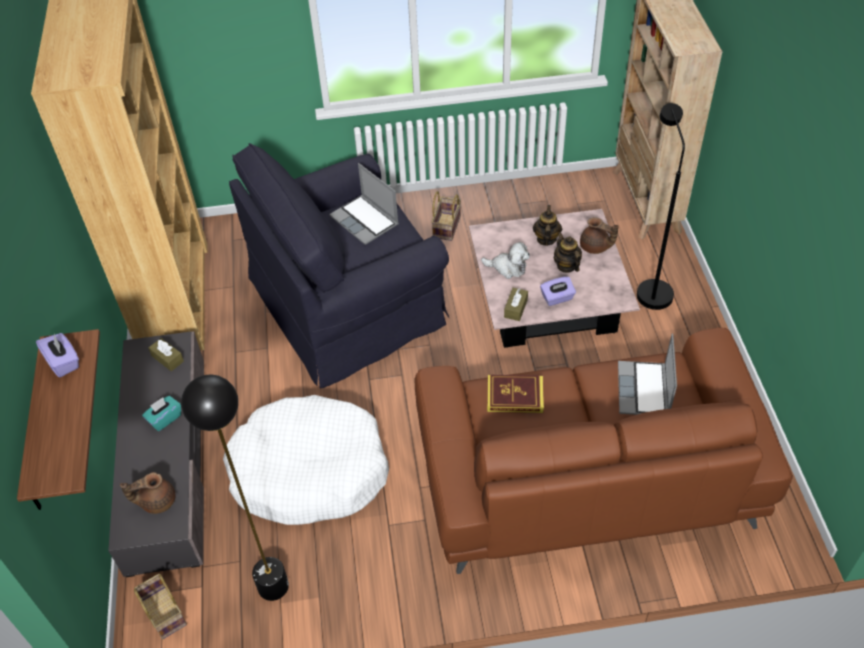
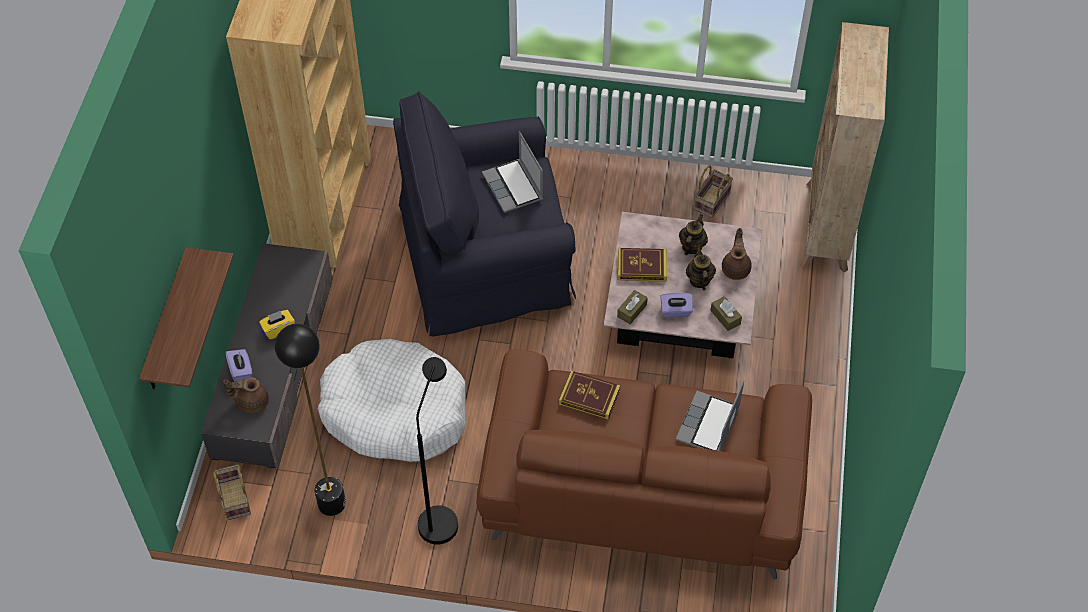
camera: 15 degrees right, 5 degrees up
purple tissue box [36,333,79,377] -> purple tissue box moved to [226,349,252,382]
turquoise tissue box [142,396,181,431] -> yellow tissue box [259,310,295,340]
brown tissue box [148,338,184,371] -> brown tissue box moved to [710,296,742,331]
basket [431,191,461,241] -> basket moved to [694,165,733,218]
plush toy [481,242,530,279] -> book [618,248,667,281]
brown teapot [580,217,619,254] -> brown teapot turned 135 degrees counterclockwise [722,228,752,280]
black floor lamp [637,103,685,310] -> black floor lamp moved to [416,357,458,545]

